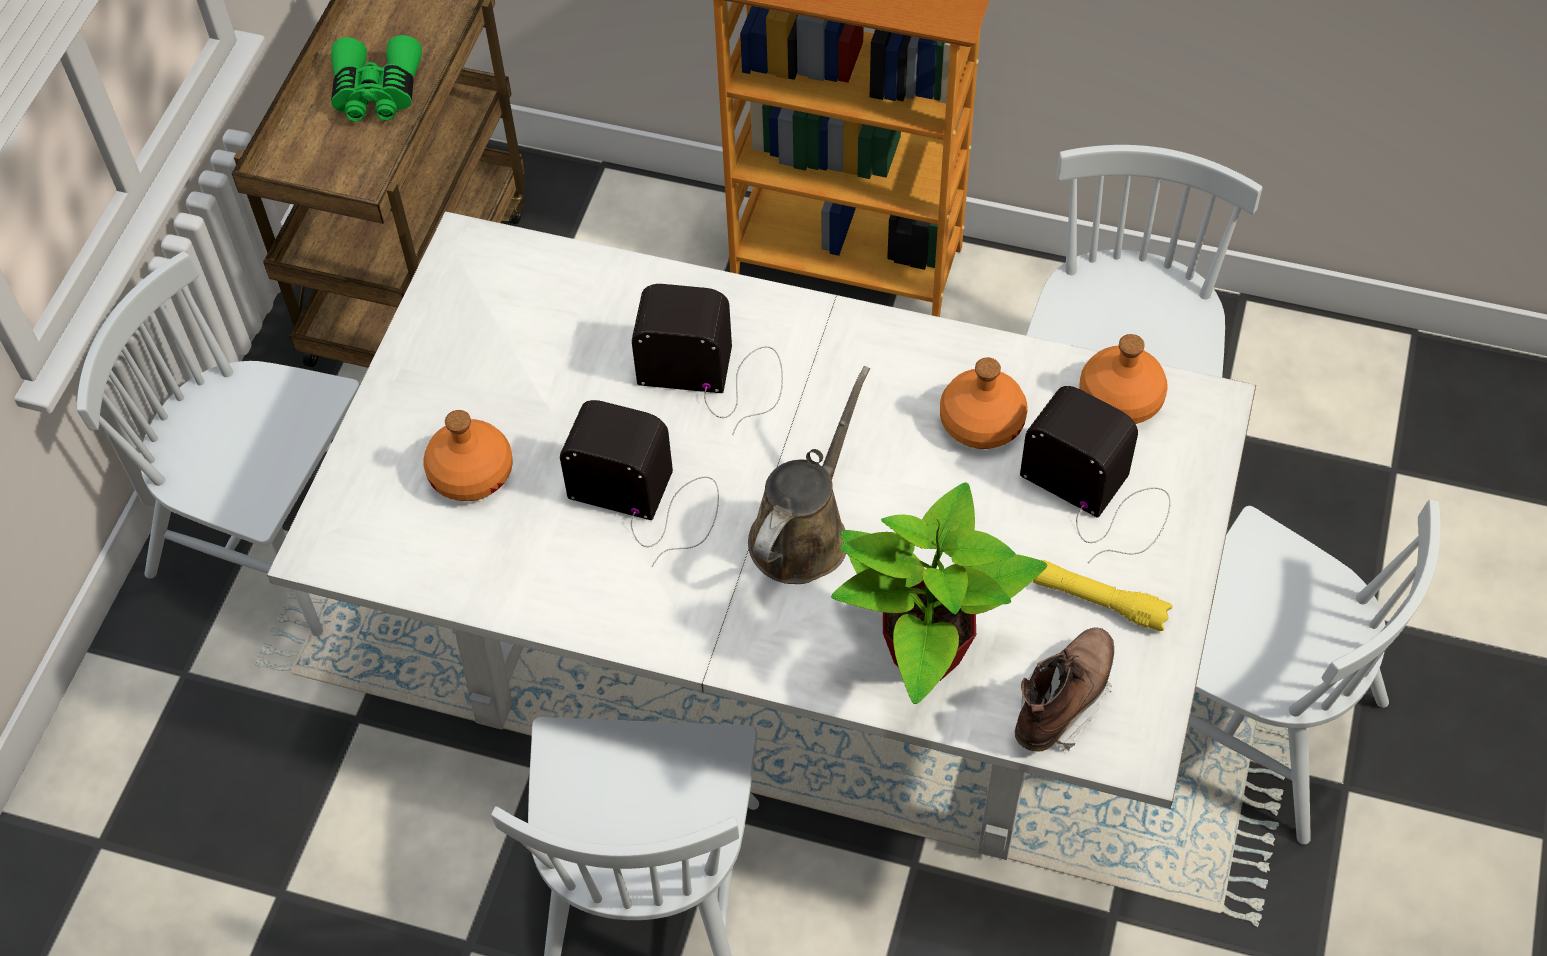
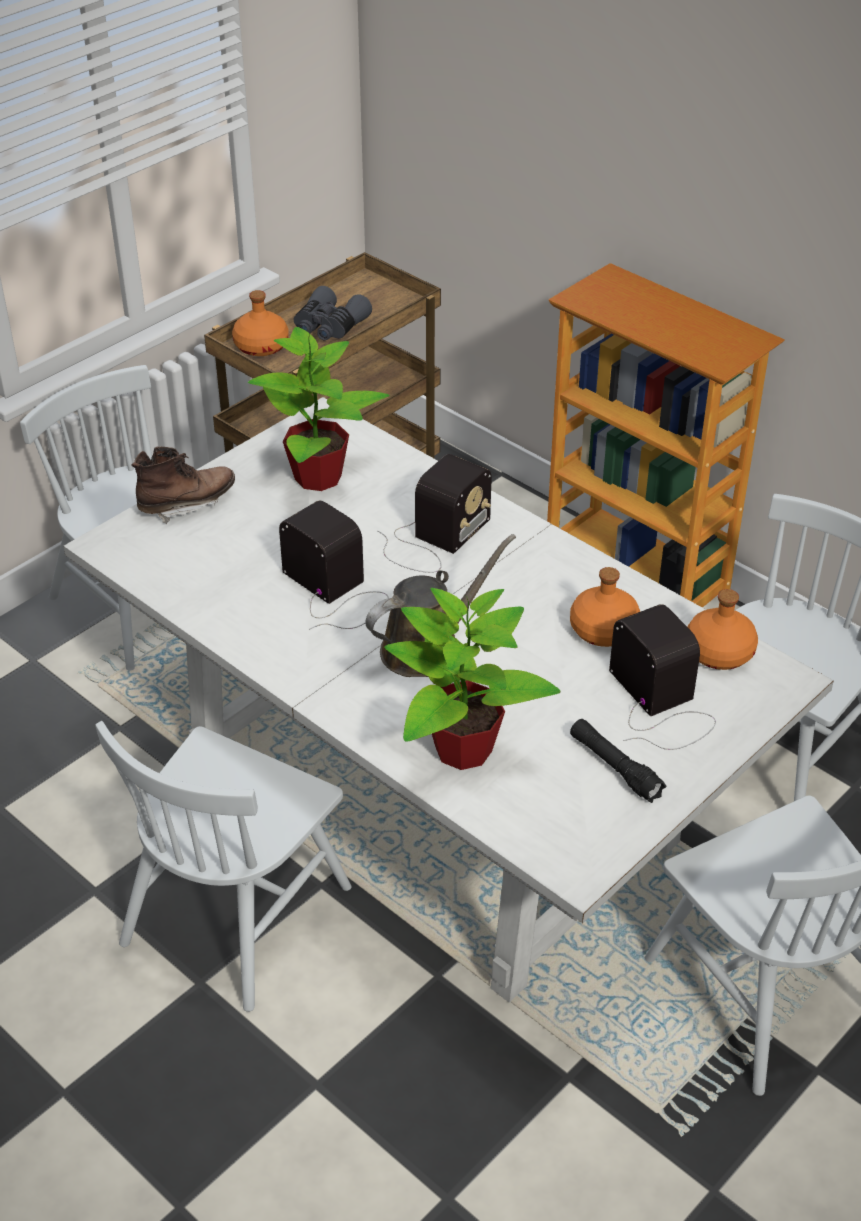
camera: 25 degrees right, 15 degrees down
green binoculars [331,35,422,122] -> grey binoculars [294,286,372,340]
orange bottle [423,410,513,501] -> orange bottle moved to [232,290,289,356]
radio [632,284,783,435] -> radio turned 90 degrees clockwise [377,454,492,573]
brown boot [1015,627,1114,752] -> brown boot moved to [131,446,235,524]
yellow flashlight [1033,560,1173,631] -> black flashlight [570,719,666,803]
none -> potted plant [248,327,390,491]

